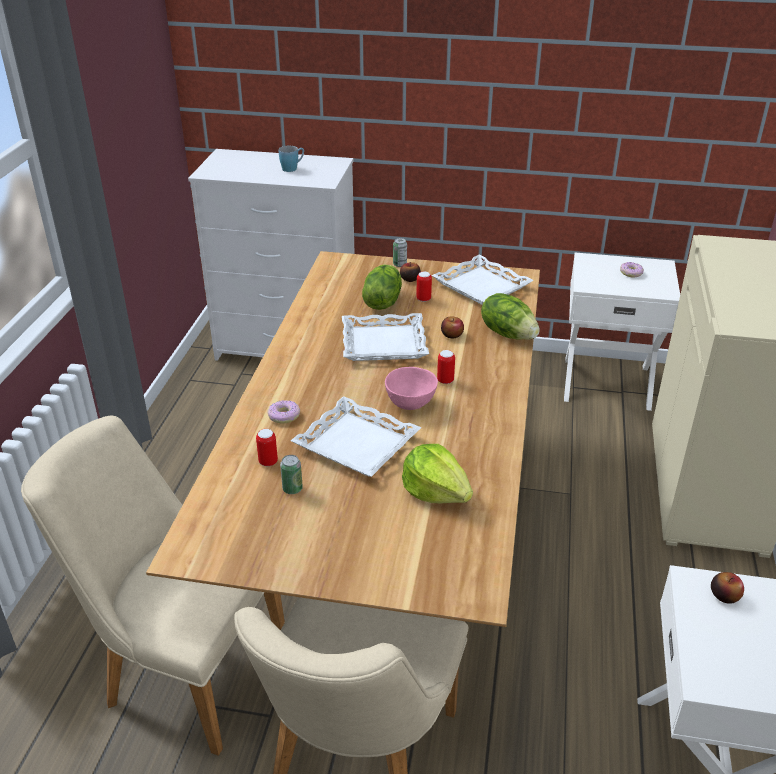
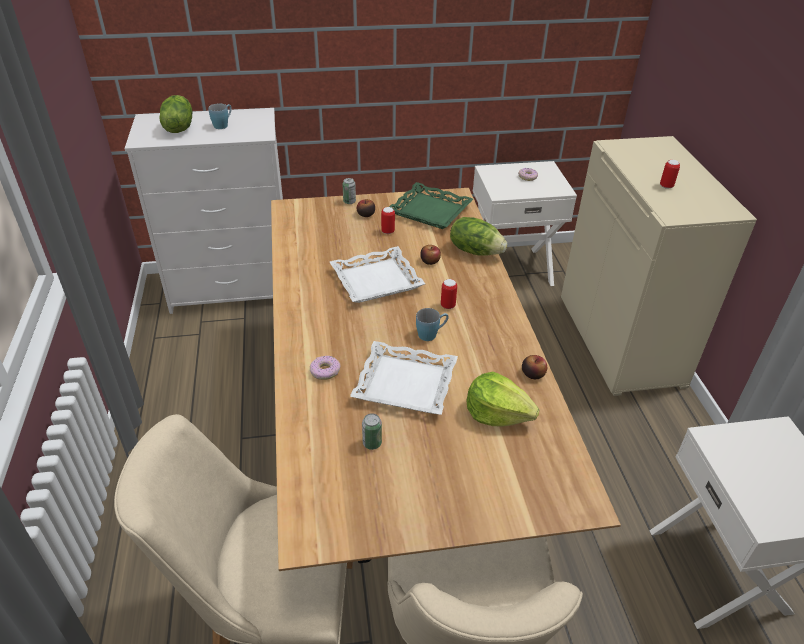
camera: 20 degrees left, 5 degrees up
can [256,429,278,466] -> can moved to [660,160,680,189]
lettuce [362,265,402,310] -> lettuce moved to [159,95,192,133]
pink bowl [385,367,438,410] -> blue mug [416,308,449,341]
white tray [432,255,534,305] -> green tray [389,182,473,229]
apple [711,572,744,604] -> apple moved to [522,355,547,379]

